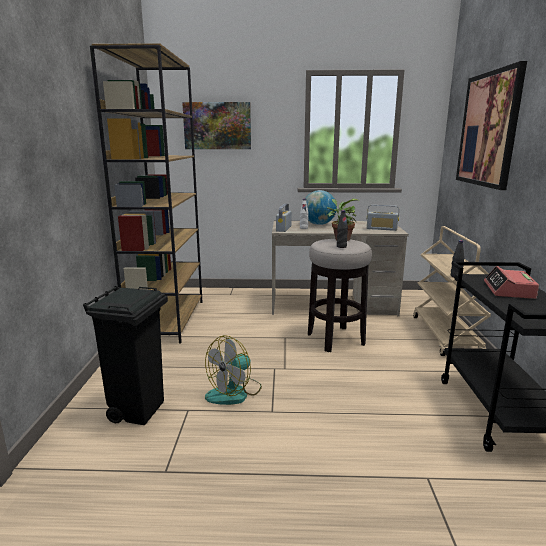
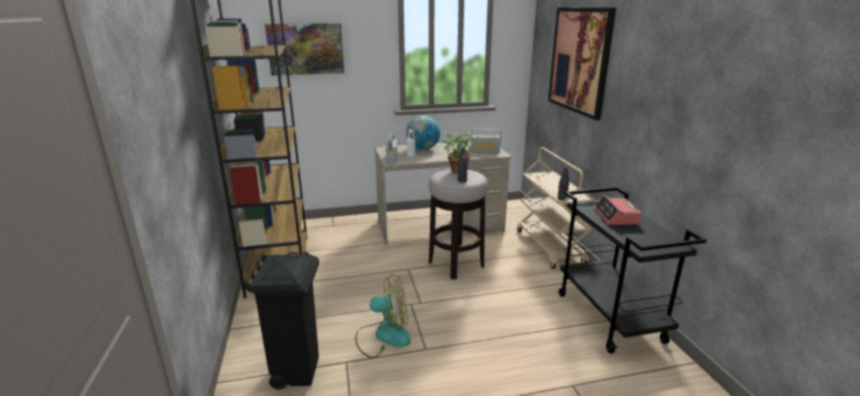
camera: 15 degrees left, 5 degrees up
fan [205,335,262,405] -> fan turned 120 degrees counterclockwise [355,274,411,358]

